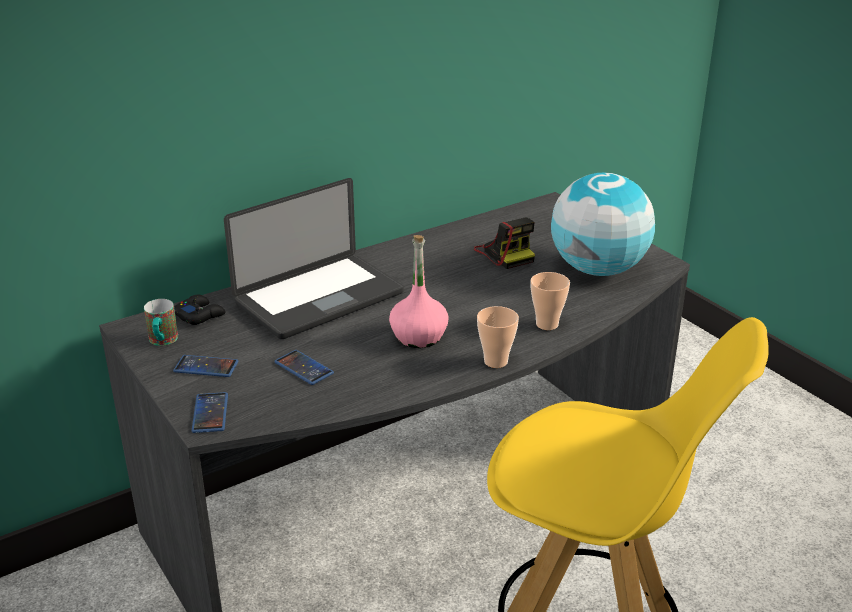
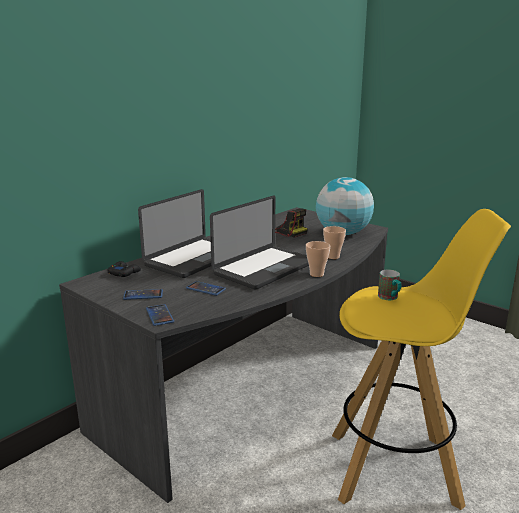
camera: 15 degrees left, 10 degrees down
mug [144,299,178,346] -> mug moved to [378,269,402,300]
pink bottle [389,235,449,348] -> laptop [210,196,309,290]

